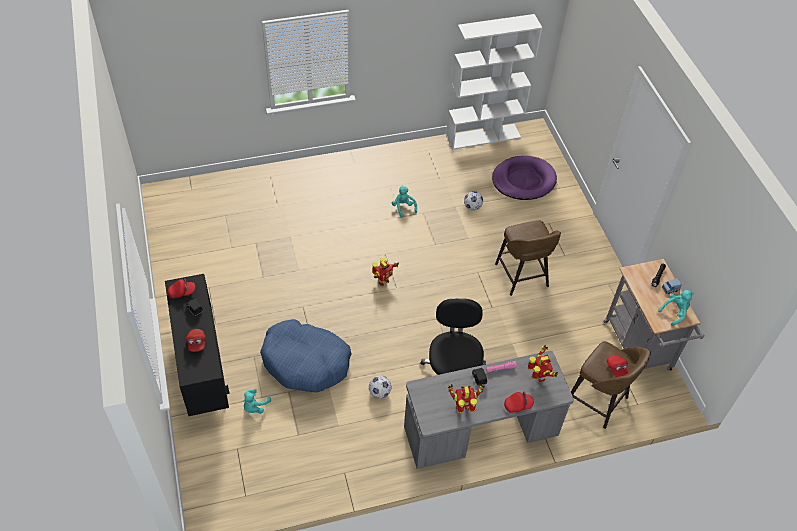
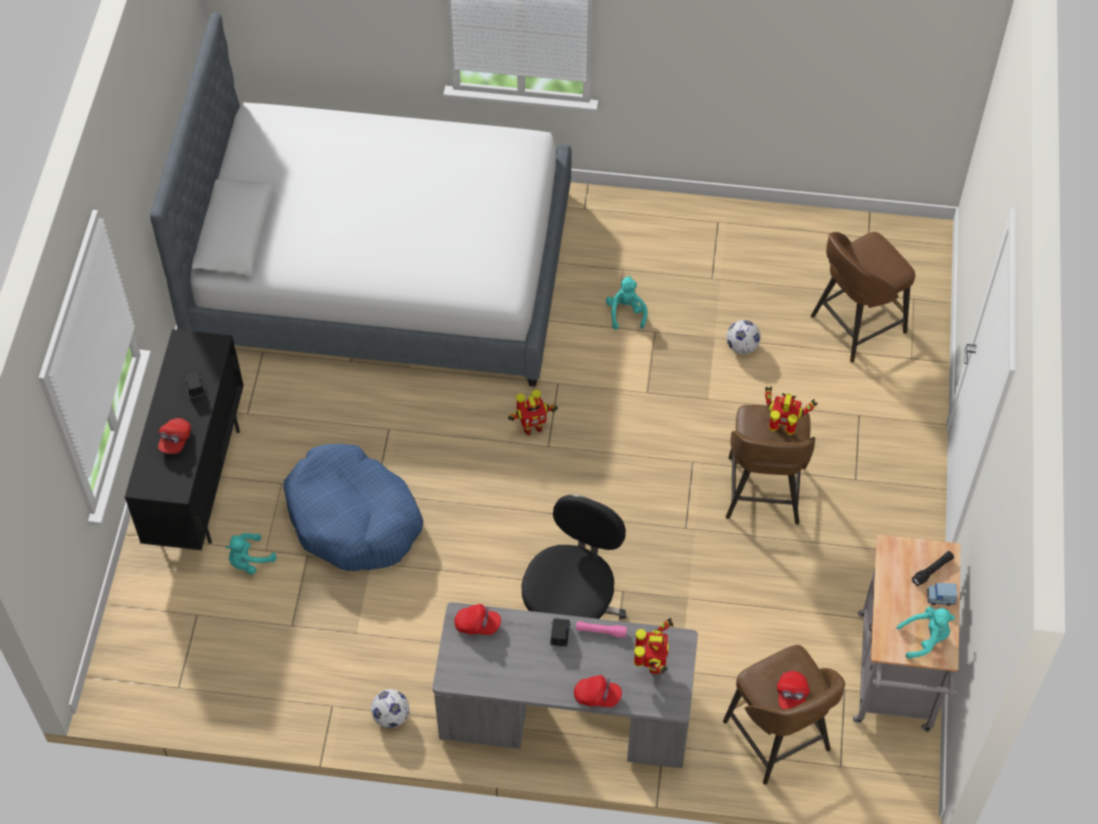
camera: 25 degrees right, 5 degrees up
red cap [168,279,195,299] -> red cap moved to [454,604,501,635]
football [369,376,392,398] -> football moved to [371,689,409,728]
white bookcase [446,14,542,150] -> none
toy robot [448,384,485,413] -> toy robot moved to [765,386,818,435]
purple dog bed [492,156,557,200] -> brown stool [811,232,915,363]
none -> bed [150,12,572,387]

